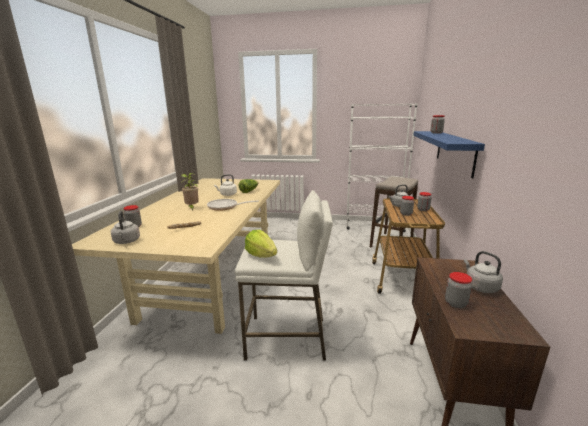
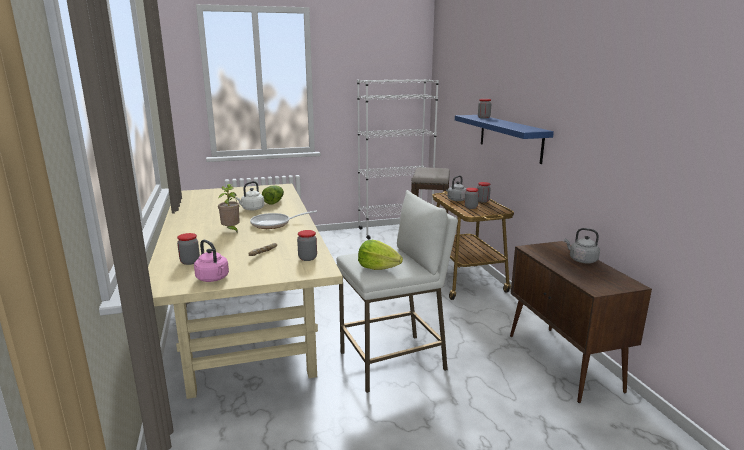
camera: 25 degrees left, 0 degrees up
grey kettle [111,211,140,244] -> pink kettle [194,240,229,282]
jar [445,272,472,308] -> jar moved to [297,230,317,261]

